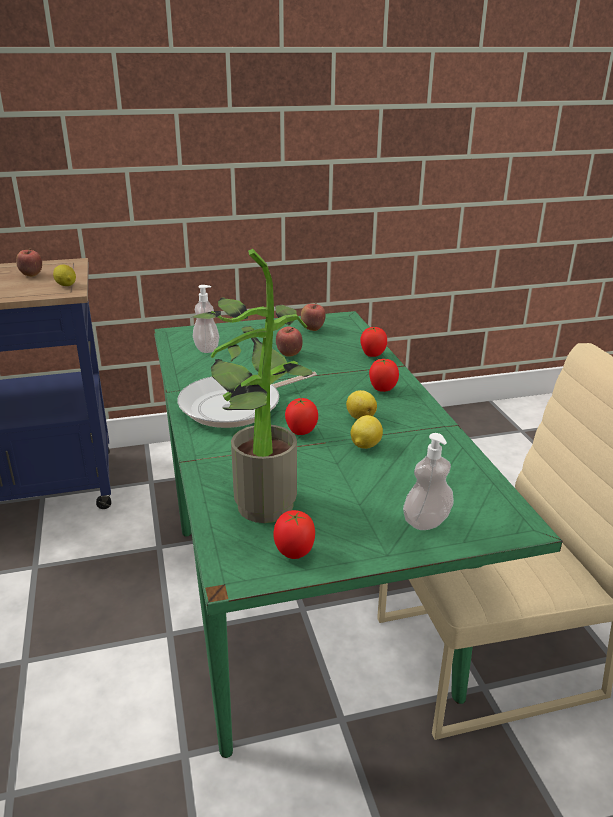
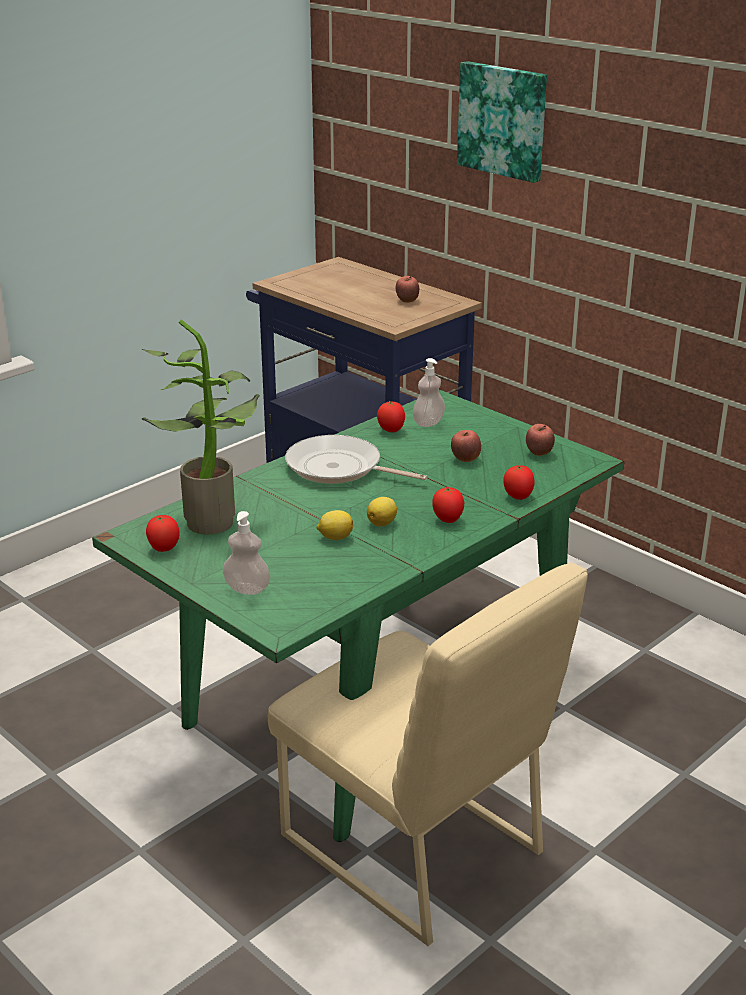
camera: 60 degrees right, 0 degrees up
lemon [53,265,76,286] -> none
tomato [285,398,318,435] -> tomato moved to [377,401,405,432]
none -> picture [457,61,547,183]

